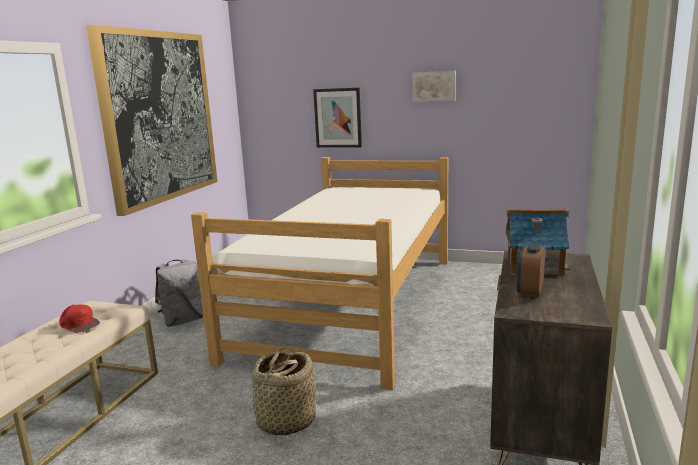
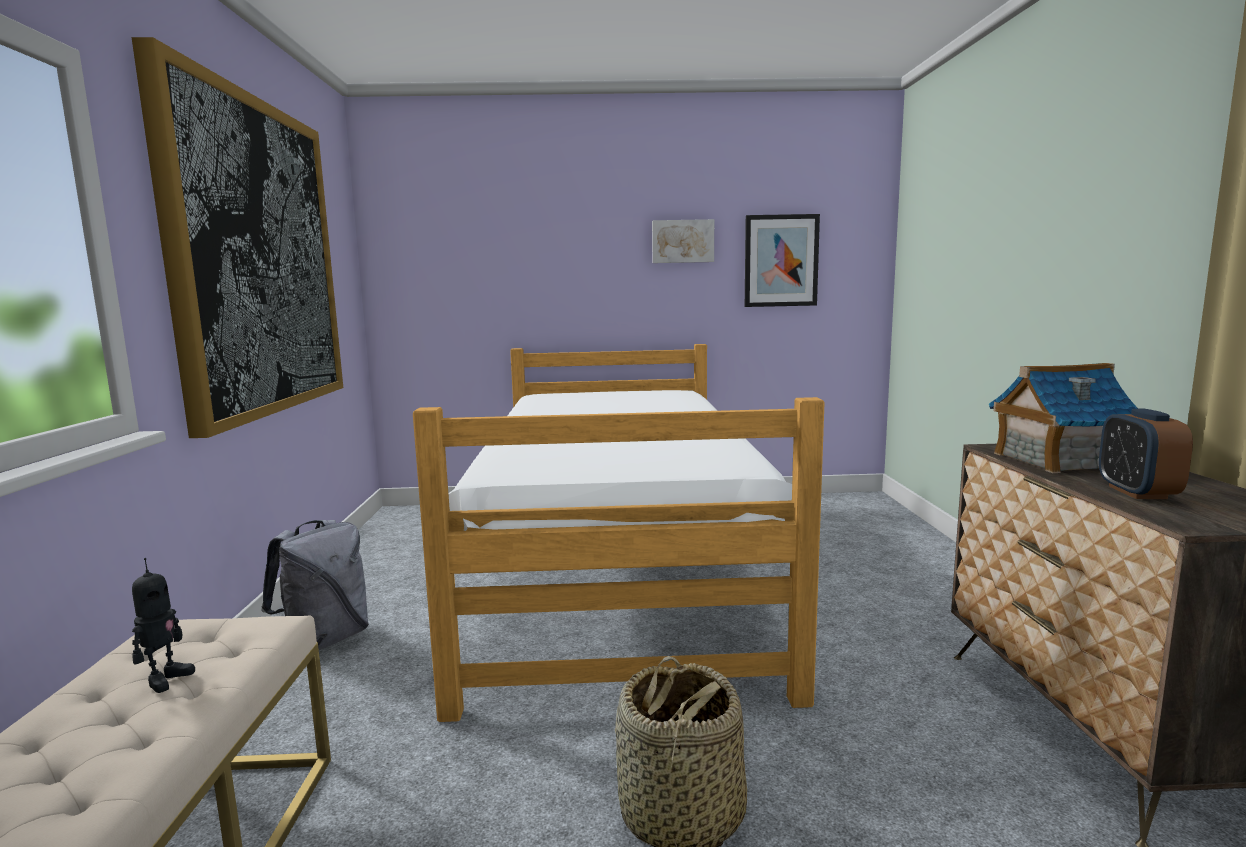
camera: 20 degrees left, 5 degrees down
red cap [59,305,100,333] -> toy robot [132,558,195,693]
picture [313,88,362,148] -> picture moved to [745,214,820,307]

